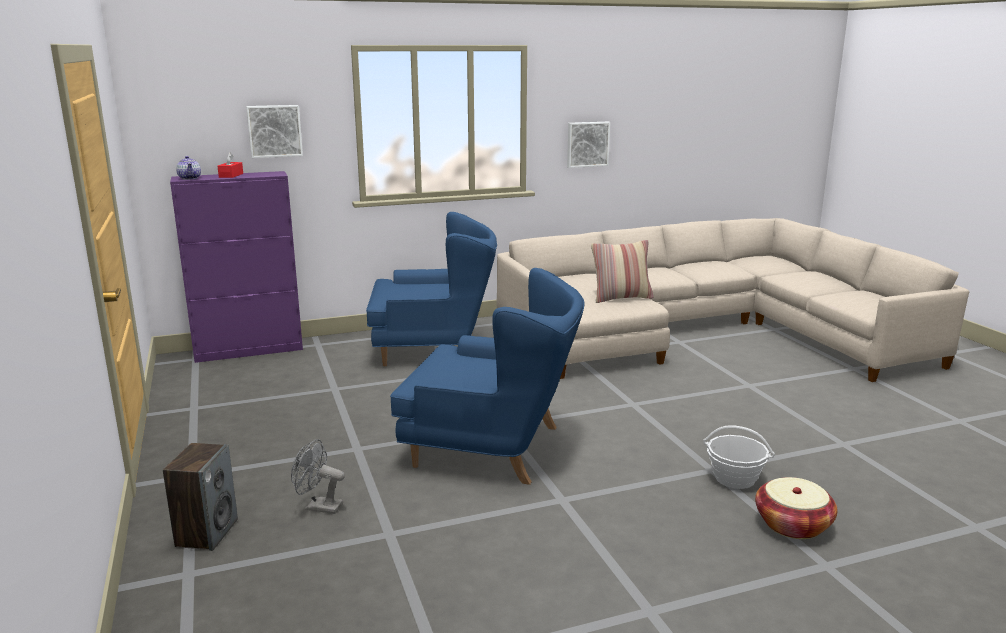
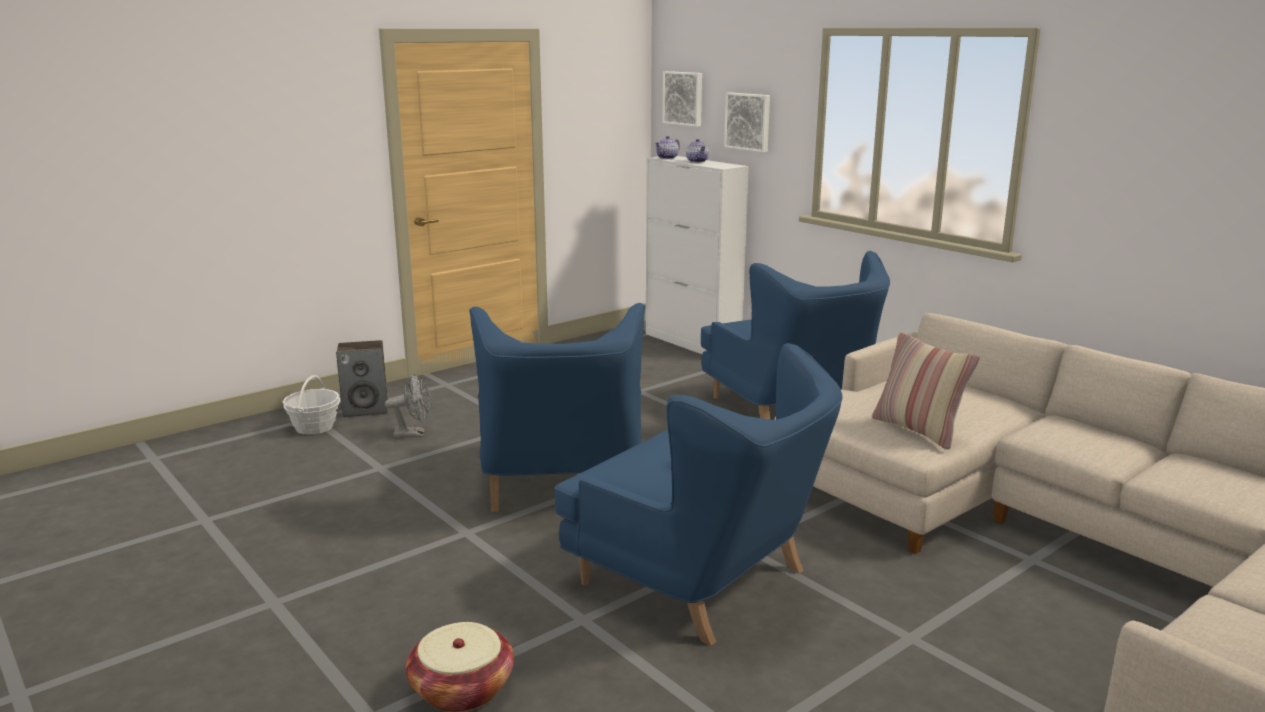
camera: 70 degrees right, 0 degrees up
purple cabinet [170,171,303,363] -> white cabinet [646,156,749,354]
red tissue box [218,153,243,178] -> teapot [686,139,709,163]
grey fan [291,439,345,514] -> grey fan turned 90 degrees clockwise [385,374,431,438]
picture [567,122,610,168] -> picture moved to [663,71,702,127]
basket [704,425,775,489] -> basket moved to [283,375,341,435]
none -> blue armchair [554,343,843,646]

